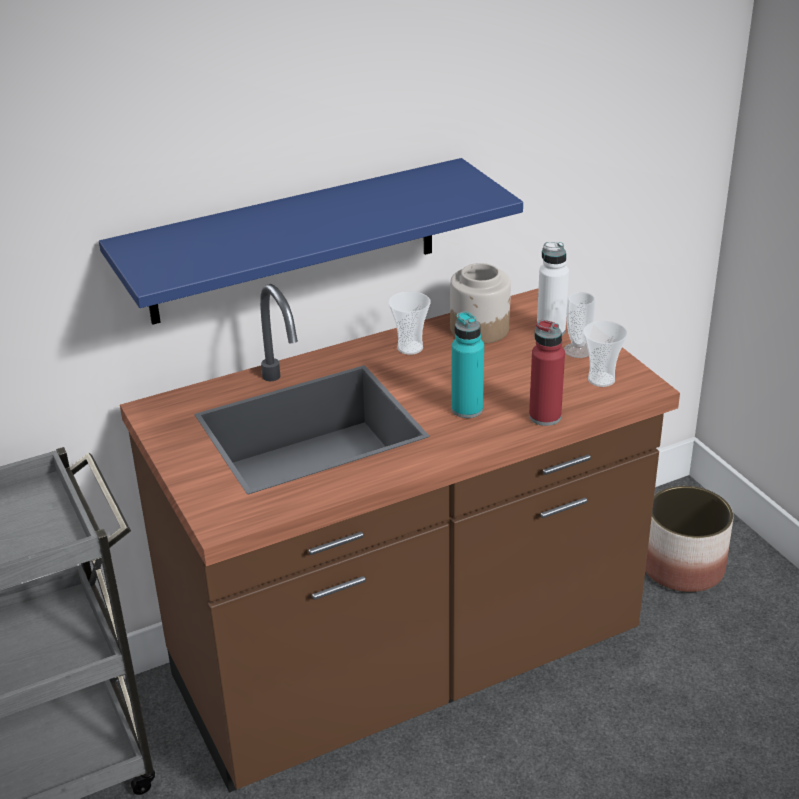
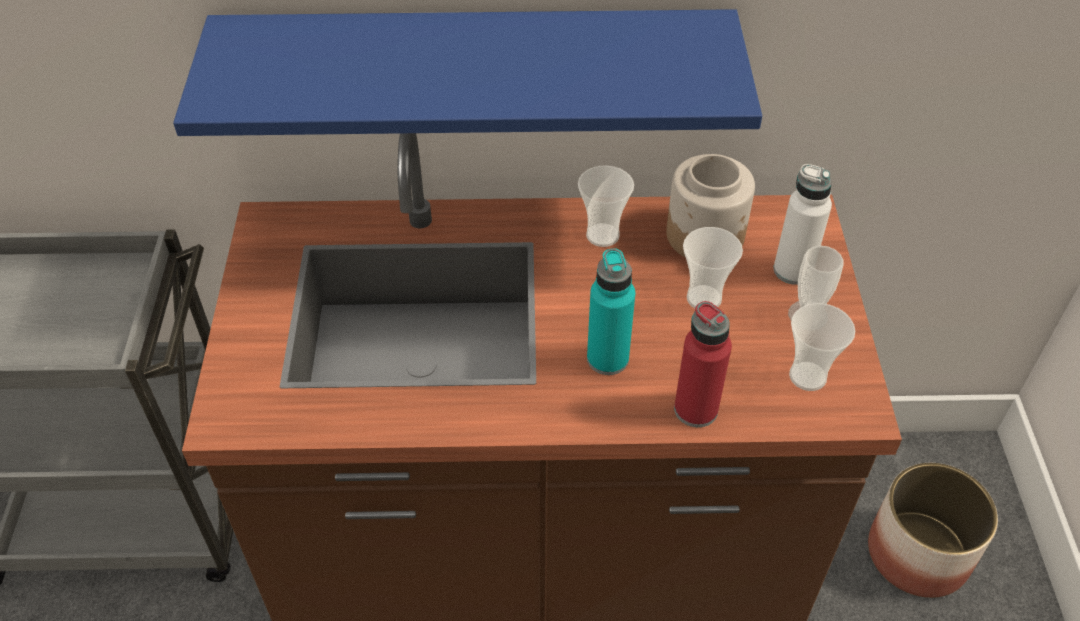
camera: 25 degrees right, 15 degrees up
none -> cup [683,227,743,308]

